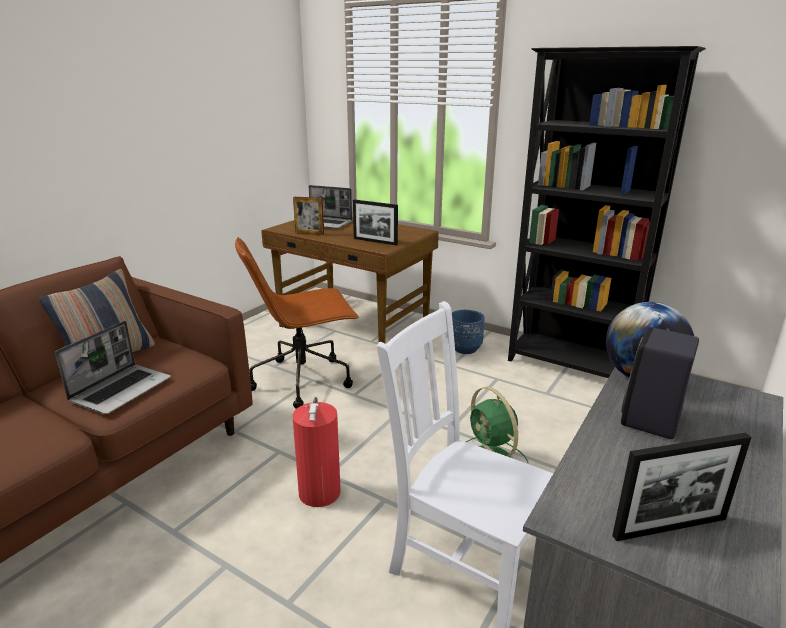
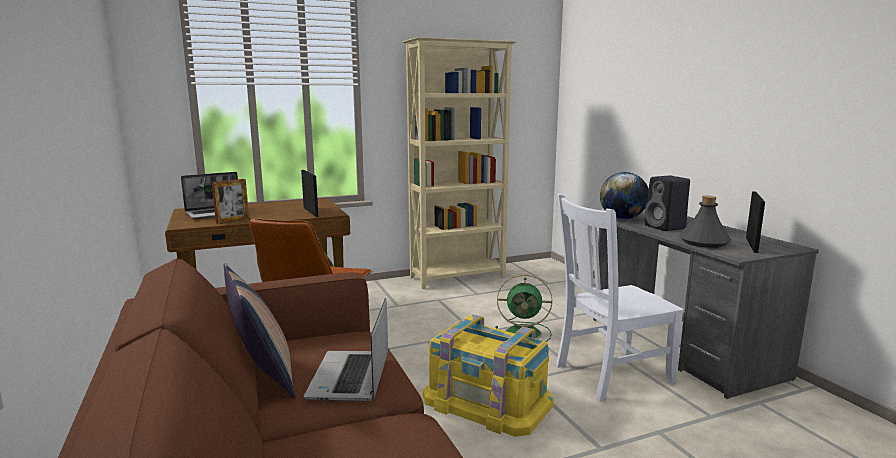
camera: 55 degrees left, 10 degrees down
laptop [55,321,171,414] -> laptop turned 150 degrees counterclockwise [304,298,388,402]
fire extinguisher [293,397,341,507] -> yellow storage box [423,314,554,437]
picture frame [353,199,398,245] -> picture frame turned 90 degrees counterclockwise [301,170,318,217]
blue planter [452,310,485,354] -> none
black bookcase [508,46,706,378] -> beige bookcase [403,37,516,289]
none -> grey bottle [679,196,731,248]

